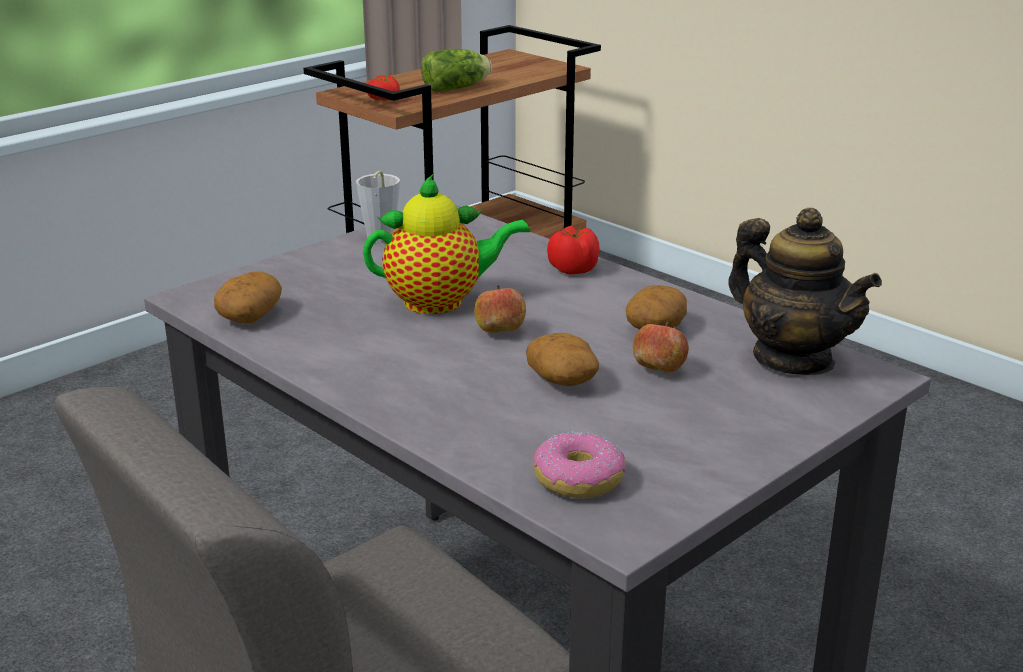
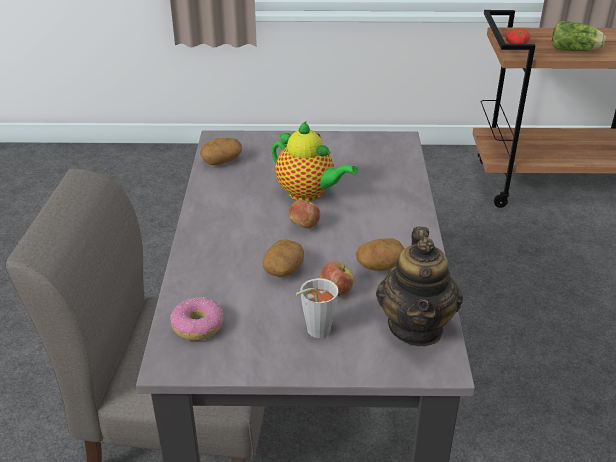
camera: 45 degrees right, 10 degrees up
grey cup [356,170,400,243] -> grey cup moved to [296,278,338,338]
tomato [547,225,600,275] -> none

